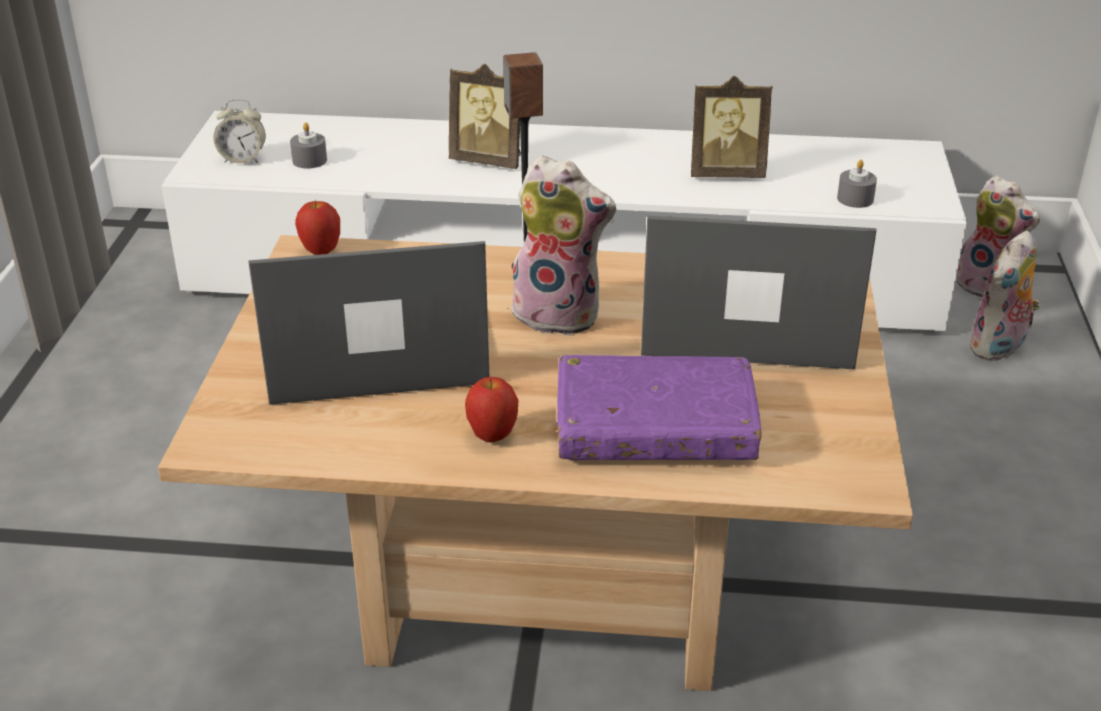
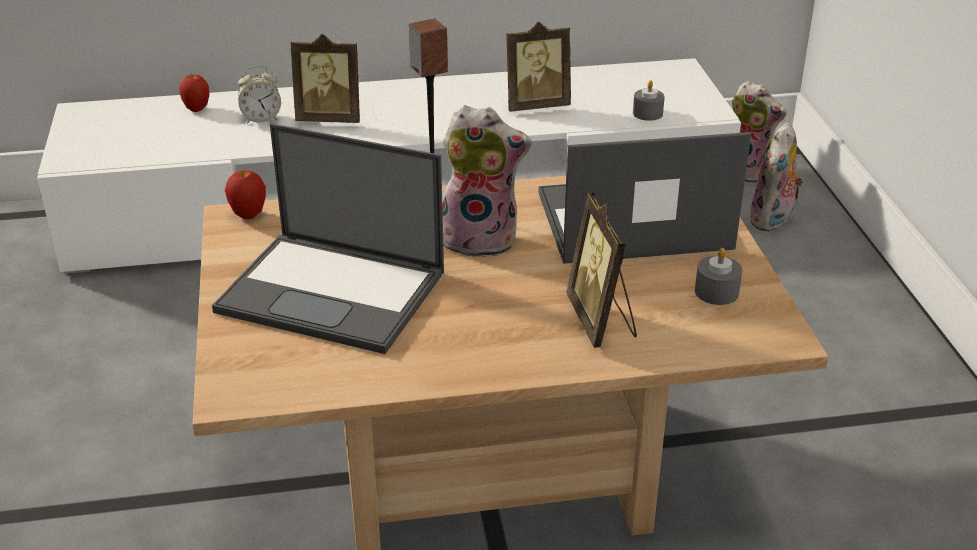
camera: 15 degrees left, 0 degrees up
alarm clock [214,99,265,163] -> alarm clock moved to [238,66,281,124]
laptop [248,241,490,405] -> laptop turned 135 degrees counterclockwise [212,123,444,354]
grey candle [290,123,327,169] -> grey candle moved to [695,248,742,305]
apple [465,377,519,442] -> apple moved to [179,73,209,112]
purple book [557,355,762,460] -> picture frame [566,192,637,348]

